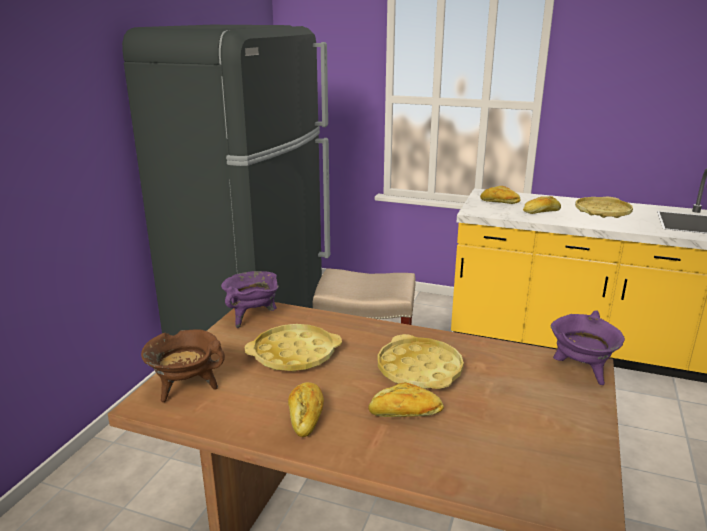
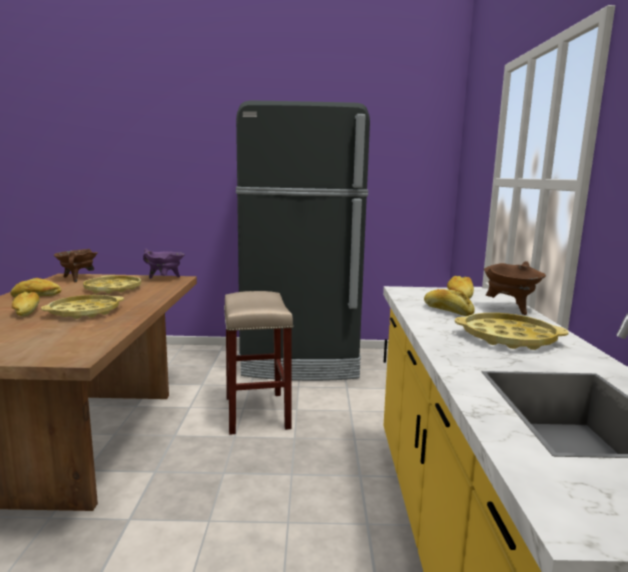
camera: 70 degrees right, 10 degrees down
purple cooking pot [550,310,625,385] -> none
none -> brown cooking pot [484,261,546,315]

